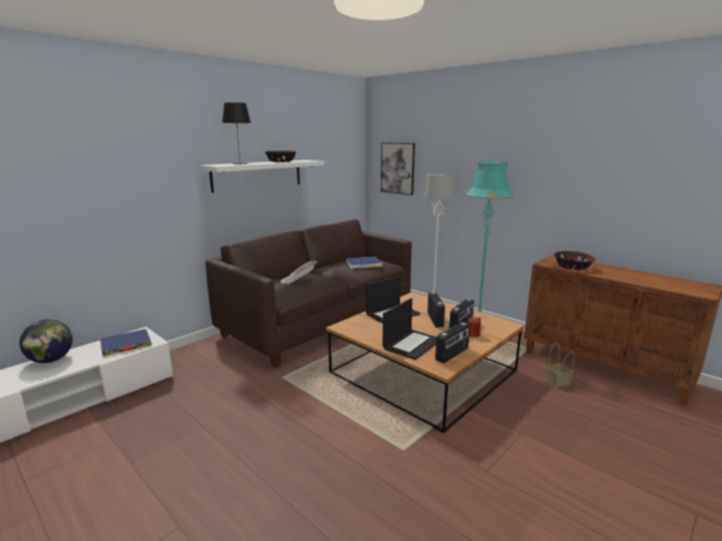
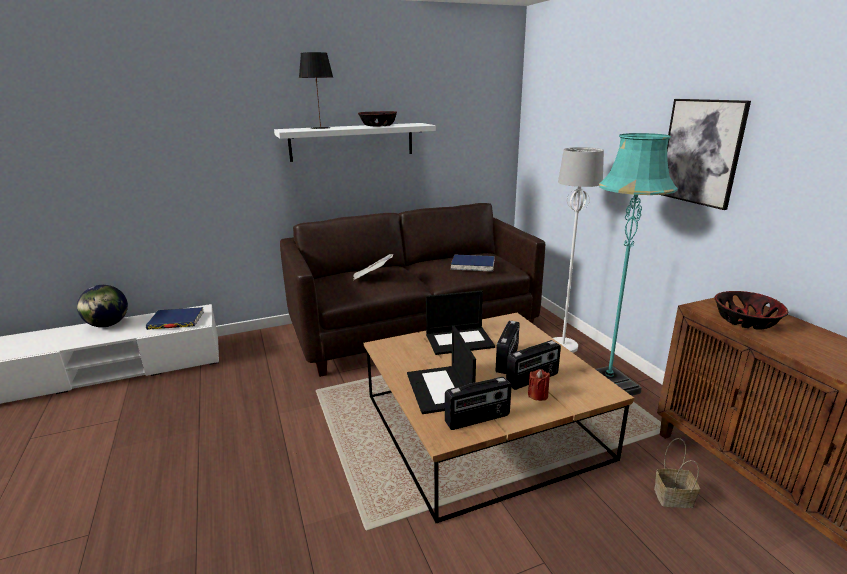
camera: 25 degrees right, 5 degrees up
picture [381,143,415,195] -> picture moved to [662,99,751,210]
laptop [382,298,436,360] -> laptop turned 105 degrees clockwise [407,326,476,414]

